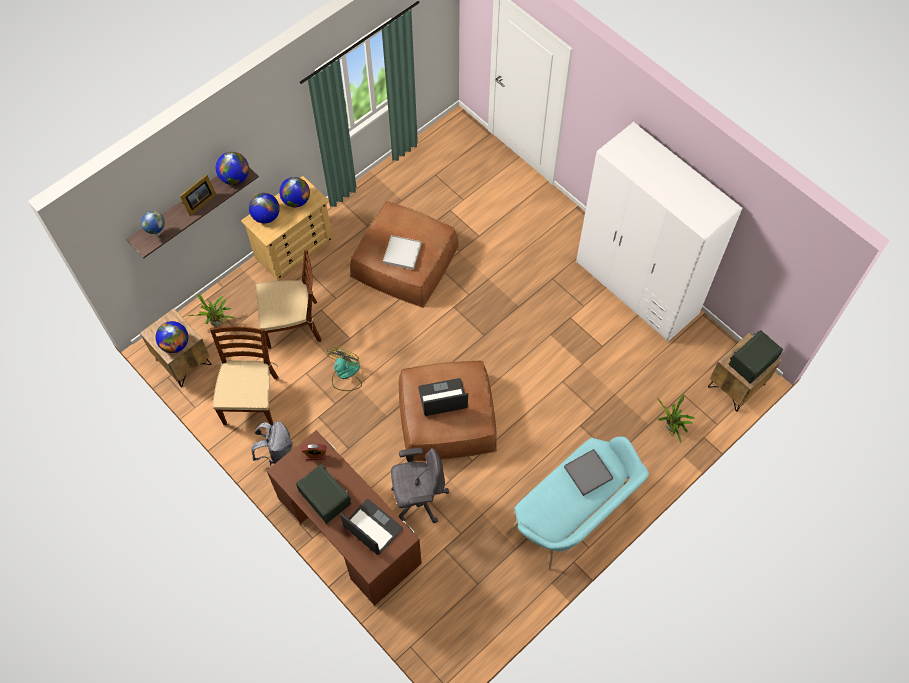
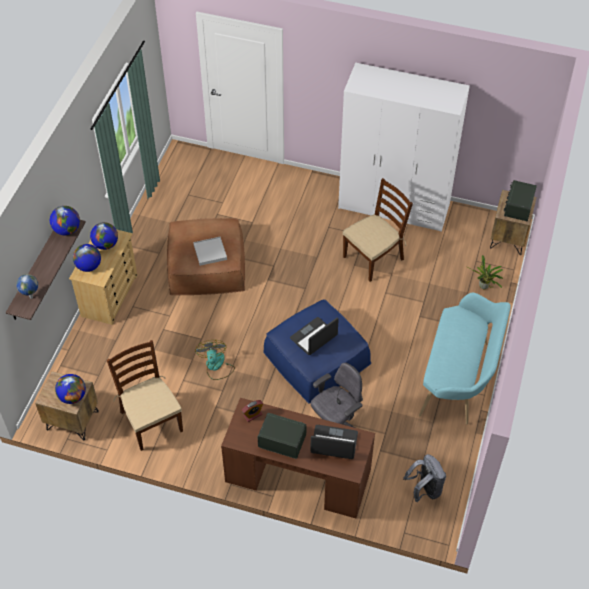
camera: 30 degrees left, 10 degrees down
picture frame [180,174,216,216] -> none
potted plant [187,294,236,326] -> none
grey backpack [251,421,293,466] -> grey backpack moved to [403,454,446,502]
brown chair [256,249,322,349] -> brown chair moved to [343,178,413,282]
brown ottoman [399,361,497,462] -> blue ottoman [263,299,371,404]
grey tray [564,449,614,496] -> none

